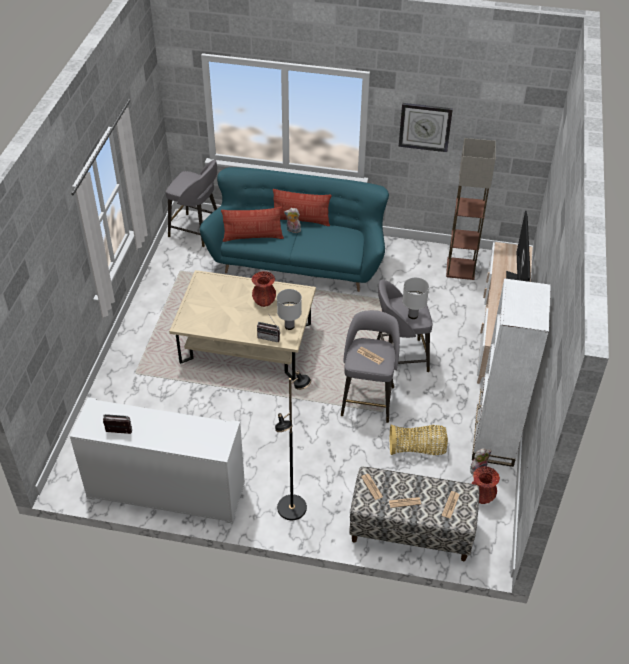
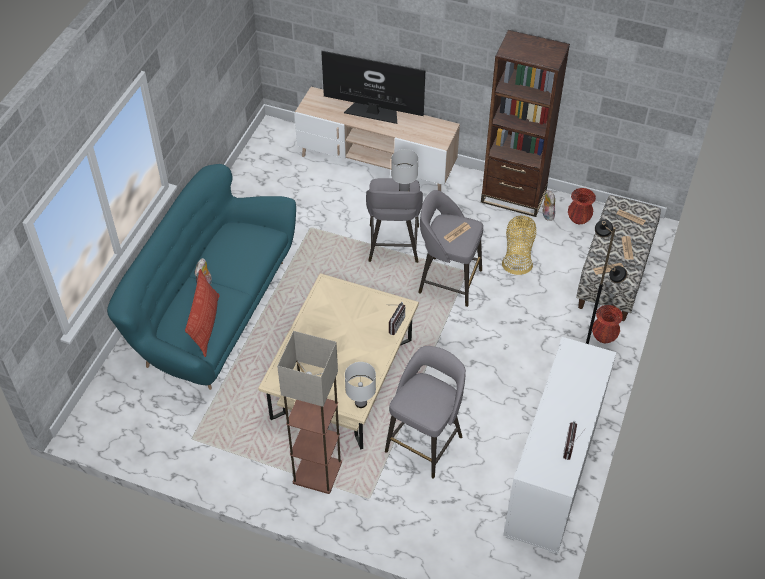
camera: 80 degrees left, 5 degrees up
grey stool [166,160,217,247] -> grey stool moved to [385,346,466,479]
red vase [252,271,276,307] -> red vase moved to [592,305,623,344]
pillow [273,189,332,226] -> none
white table lamp [277,289,302,330] -> white table lamp moved to [345,362,376,408]
wall clock [399,103,453,152] -> none
floor lamp [446,138,496,280] -> floor lamp moved to [277,331,342,494]
white bookcase [472,278,551,467] -> brown bookcase [481,30,570,217]

